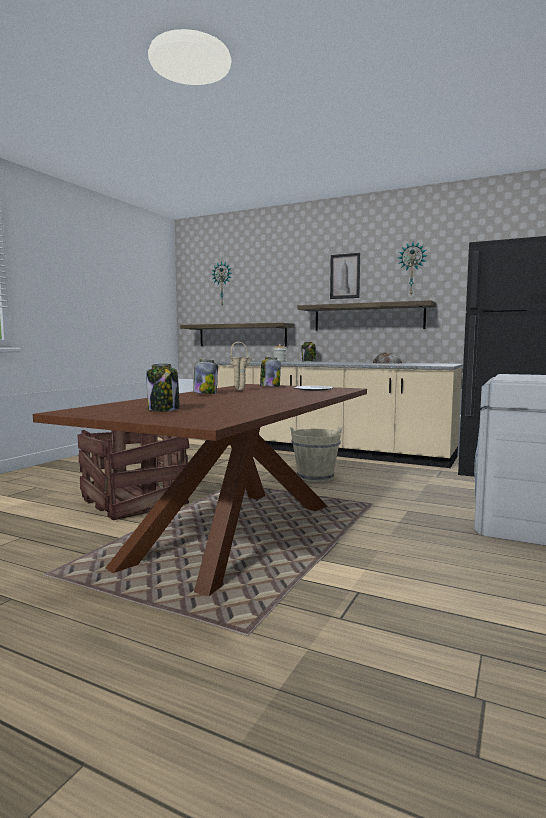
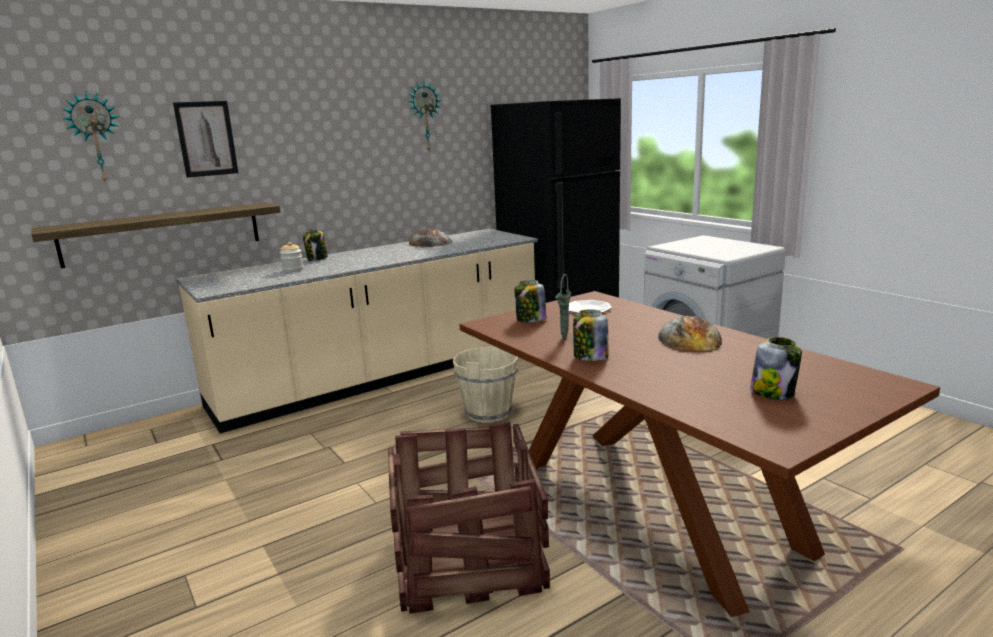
camera: 60 degrees left, 10 degrees up
beige vase [230,342,252,391] -> green vase [555,274,572,339]
shelf [298,300,436,330] -> none
picture [330,253,360,299] -> picture moved to [173,101,238,178]
none -> bread [658,316,722,351]

